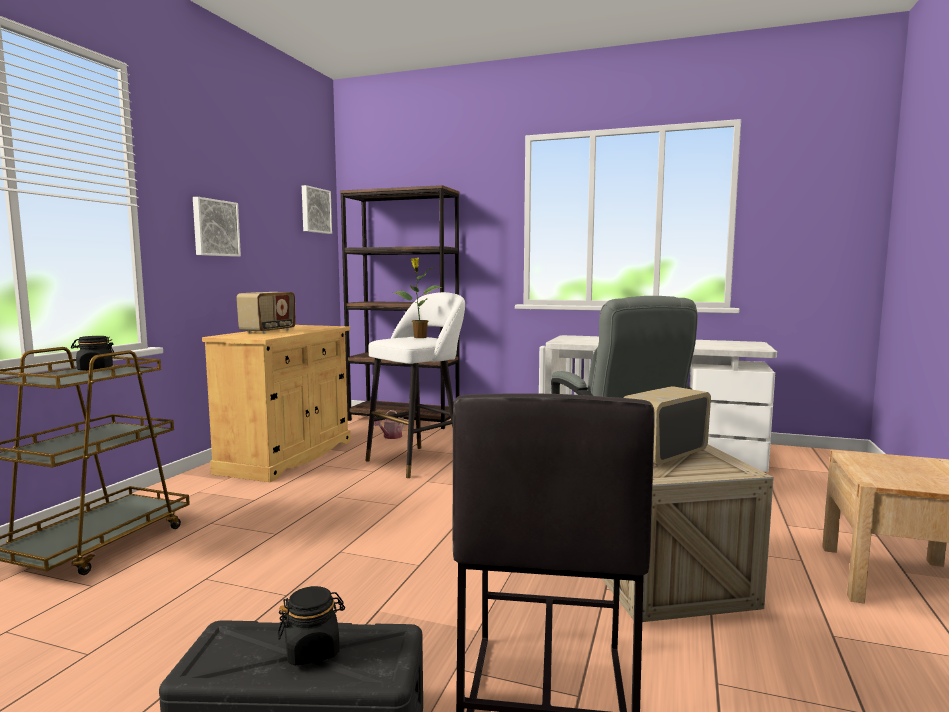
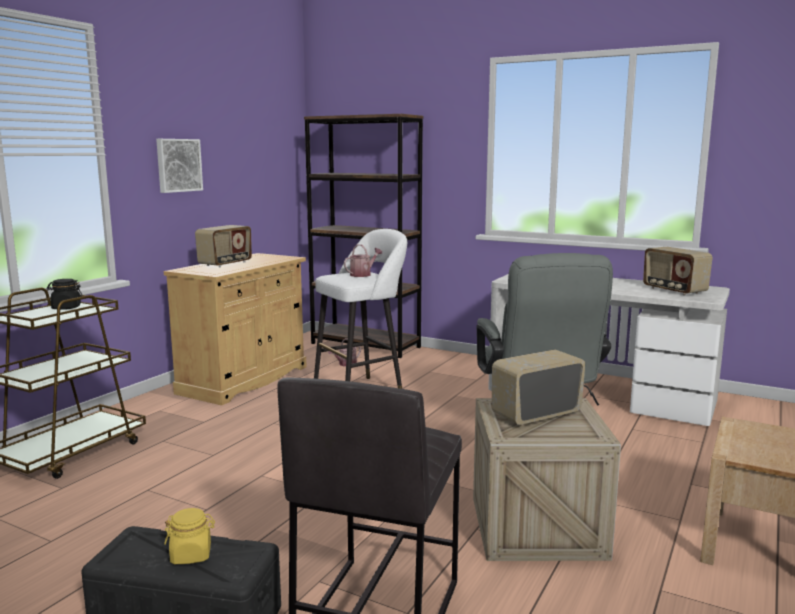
camera: 10 degrees right, 5 degrees up
black jar [278,586,345,666] -> yellow jar [164,508,215,564]
picture [302,185,332,234] -> none
potted plant [394,258,443,338] -> watering can [344,244,382,277]
none -> radio [643,247,713,295]

